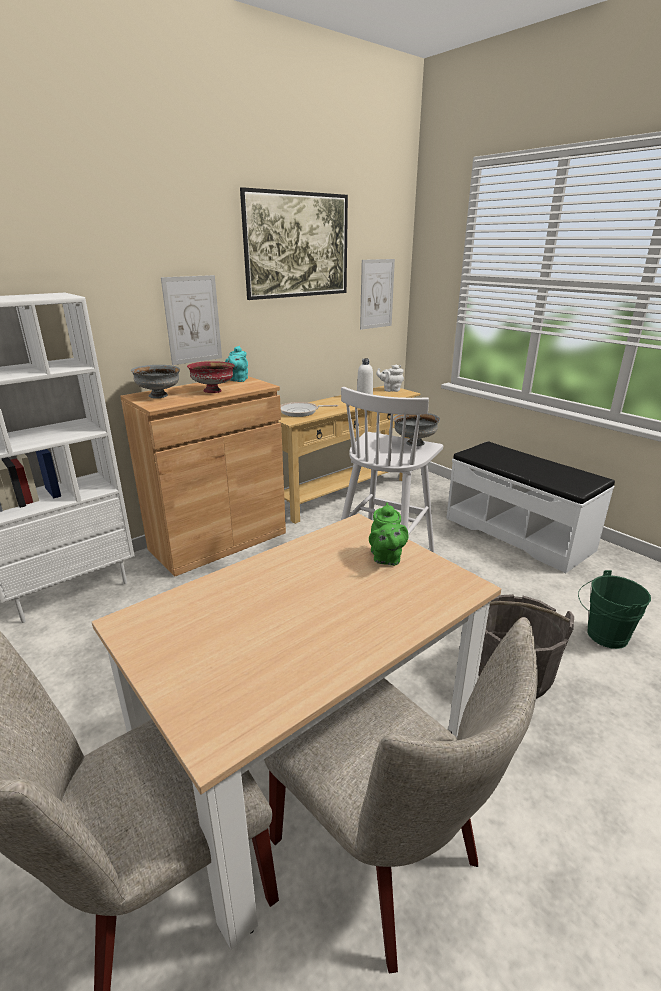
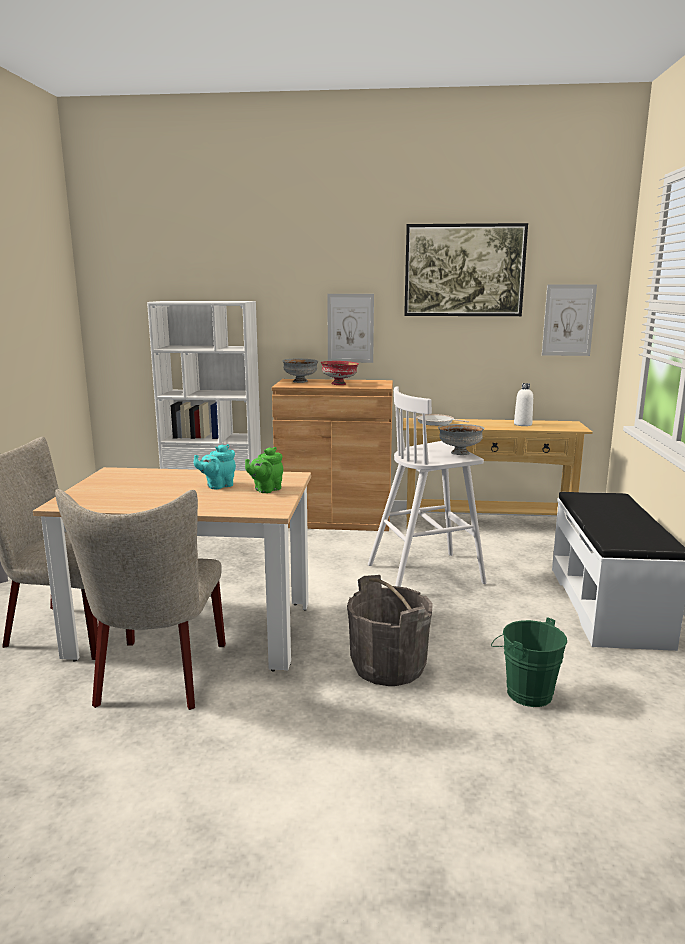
camera: 45 degrees right, 10 degrees down
turquoise teapot [225,346,248,382] -> turquoise teapot moved to [194,444,236,489]
white teapot [376,365,404,392] -> none

